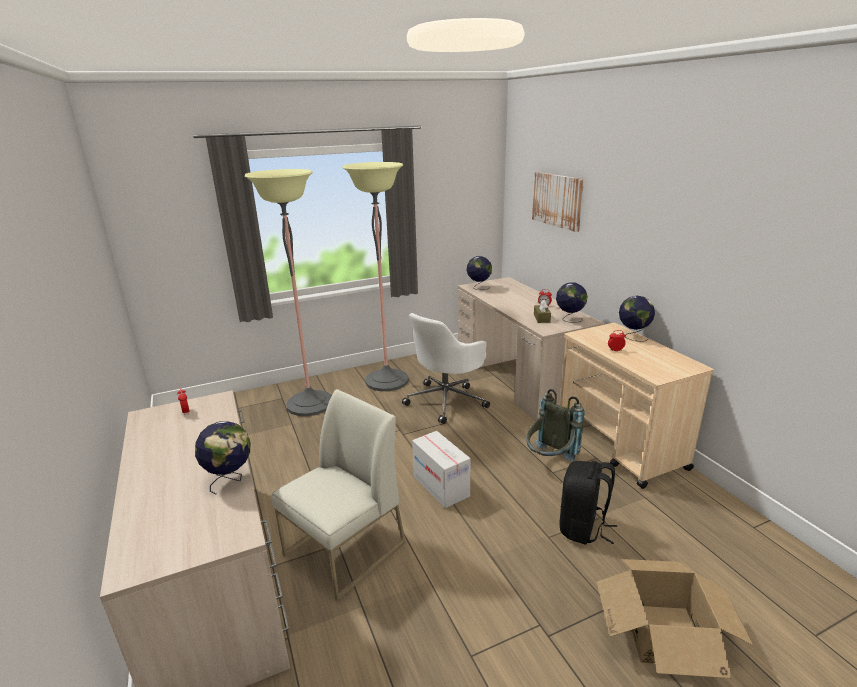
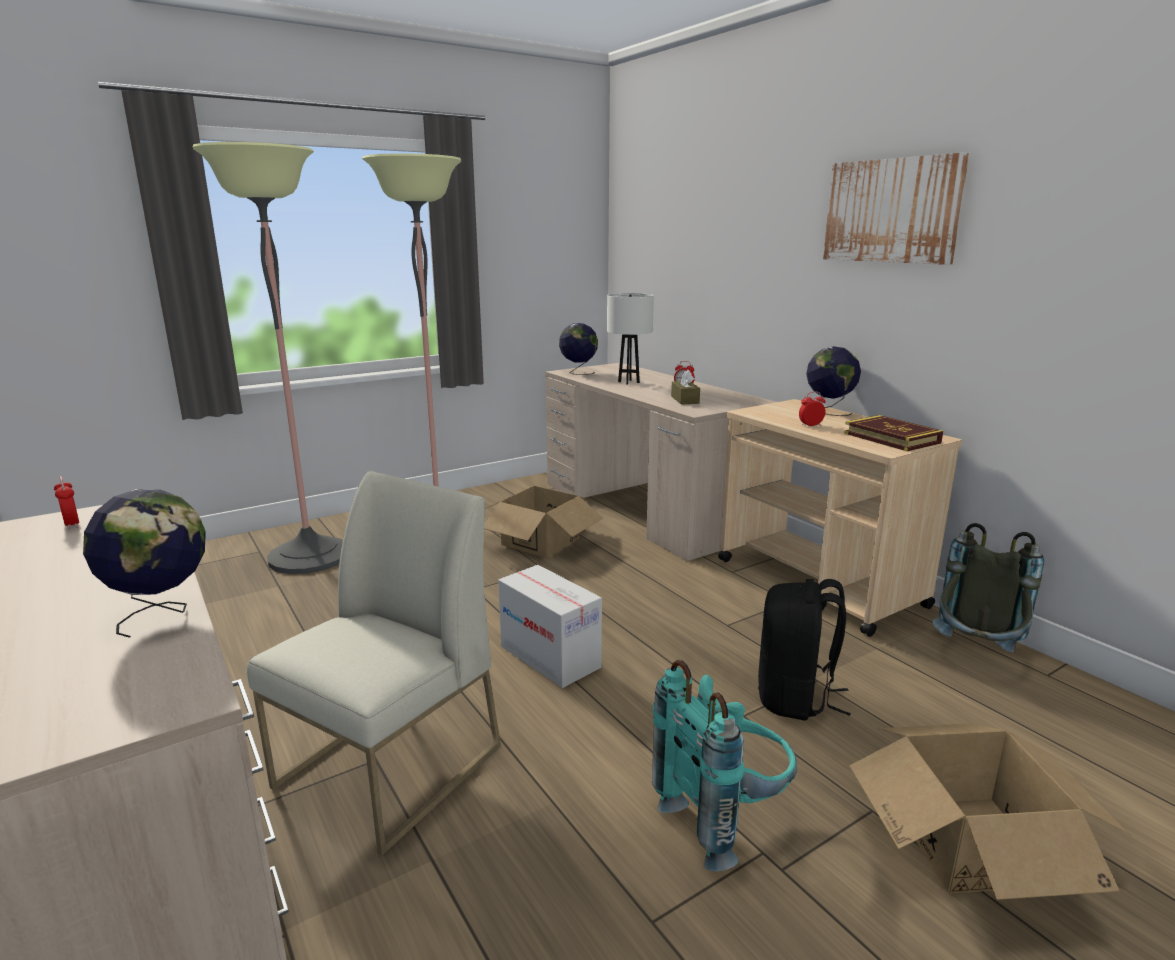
camera: 10 degrees left, 5 degrees down
white office chair [402,313,490,424] -> cardboard box [484,486,603,558]
grey backpack [526,389,585,461] -> grey backpack moved to [932,523,1044,652]
picture [532,172,584,232] -> picture moved to [823,152,970,265]
globe [556,283,587,323] -> none
none -> white table lamp [607,293,654,385]
none -> turquoise backpack [652,660,797,871]
none -> book [844,415,943,452]

